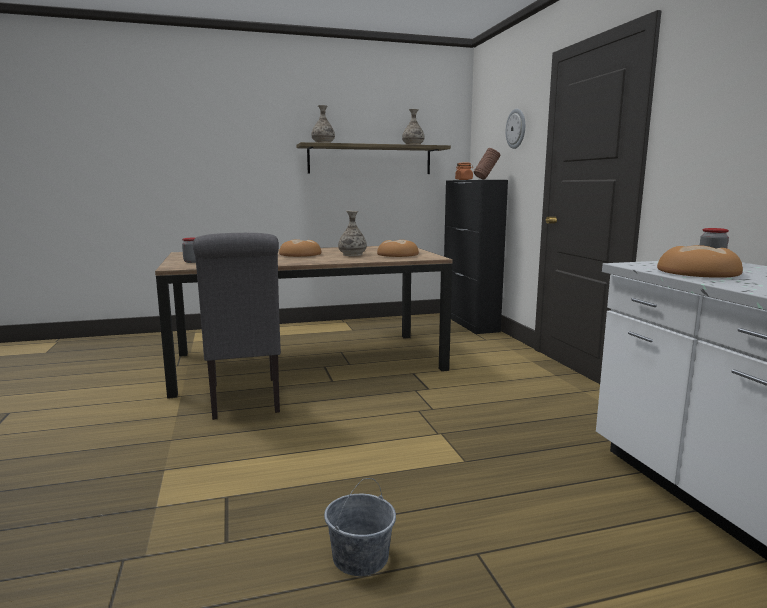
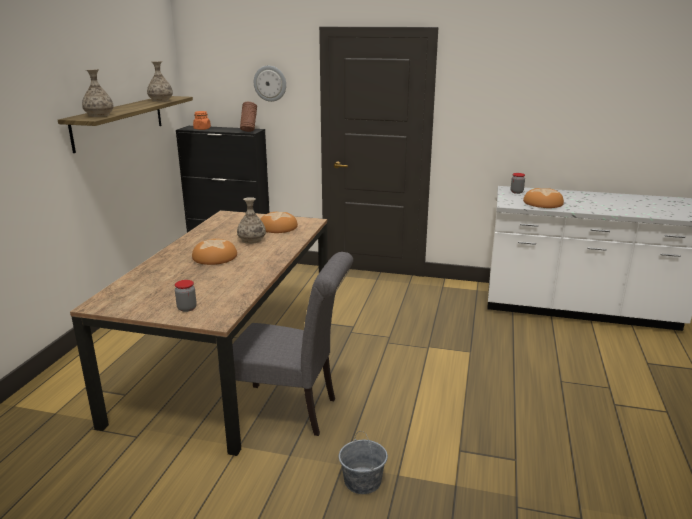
camera: 60 degrees left, 10 degrees up
grey bucket [324,478,396,576] -> grey bucket moved to [339,431,388,494]

